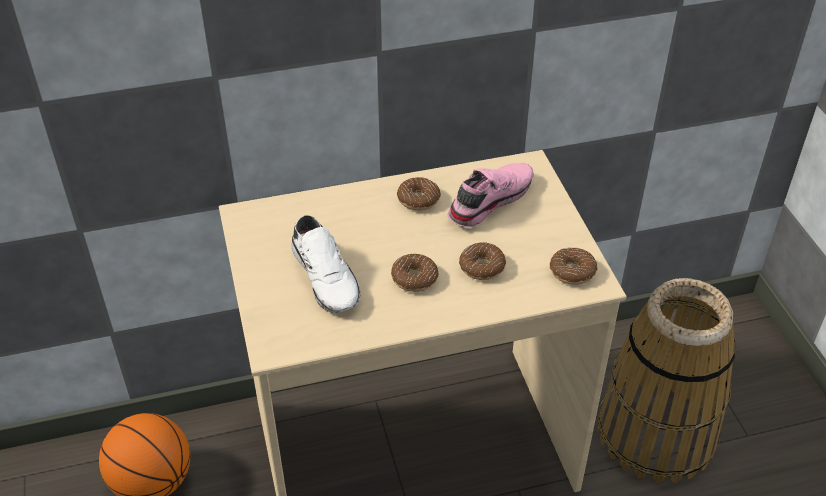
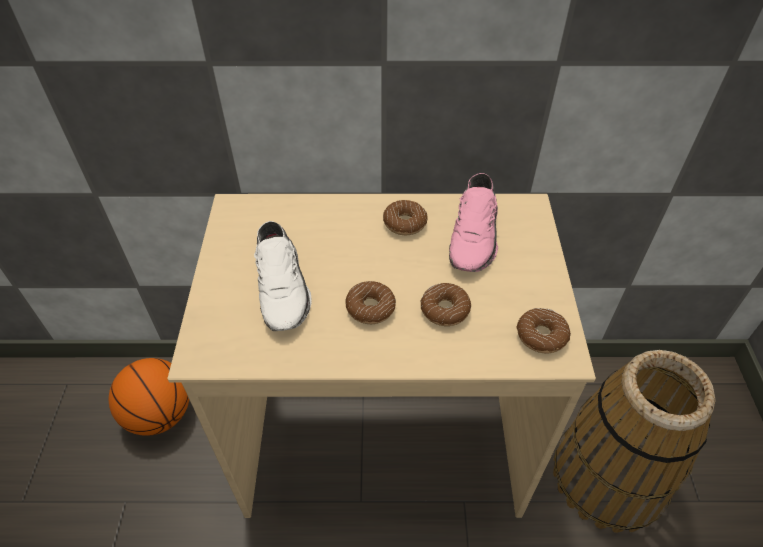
camera: 15 degrees right, 5 degrees up
pink shoe [448,163,534,227] -> pink shoe turned 135 degrees clockwise [449,173,498,272]

